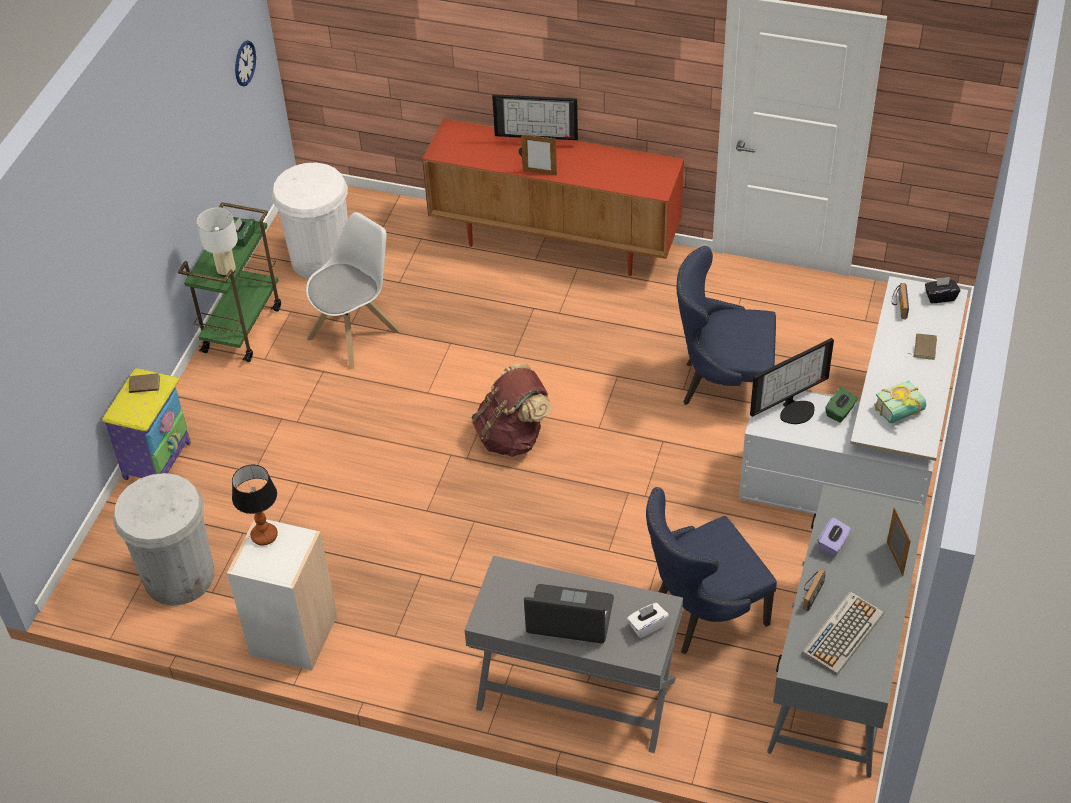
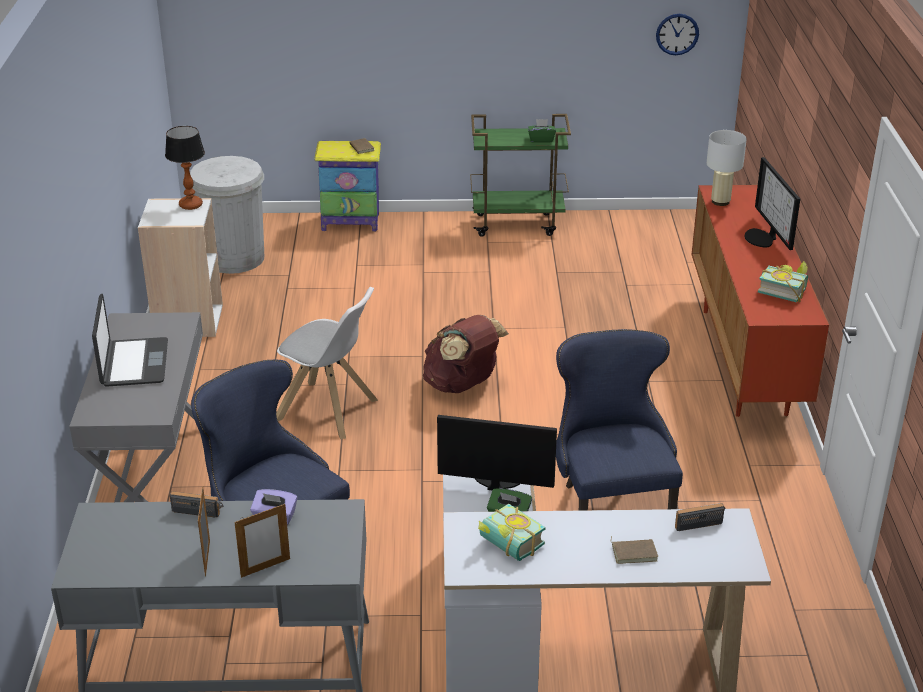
camera: 70 degrees right, 15 degrees down
white table lamp [197,207,238,277] -> white table lamp moved to [707,130,746,206]
white trash can [272,163,348,279] -> none
chair [306,212,401,369] -> chair moved to [276,287,378,439]
picture frame [521,134,557,176] -> picture frame moved to [198,486,210,576]
white tissue box [627,603,669,638] -> none
monitor [750,338,834,424] -> monitor turned 150 degrees clockwise [437,415,557,491]
keyboard [802,591,884,676] -> none
black tissue box [925,277,960,303] -> none
none -> book [758,261,808,302]

